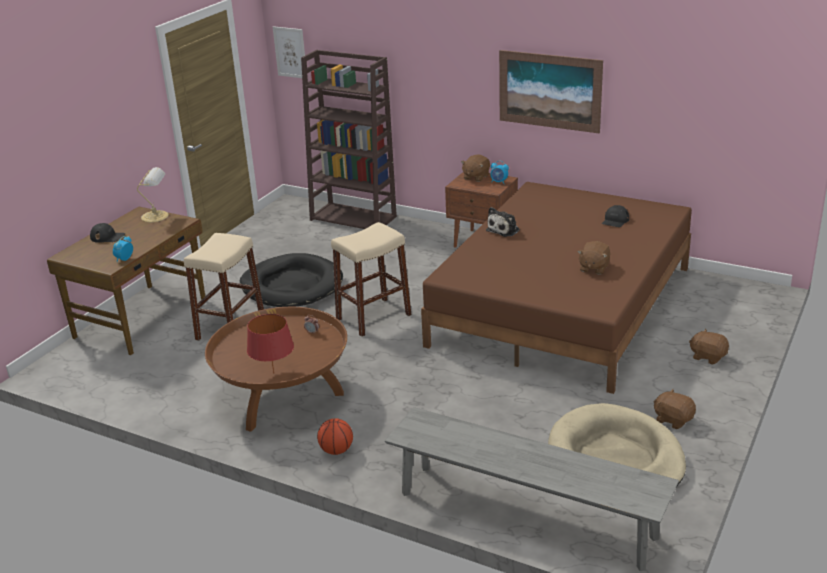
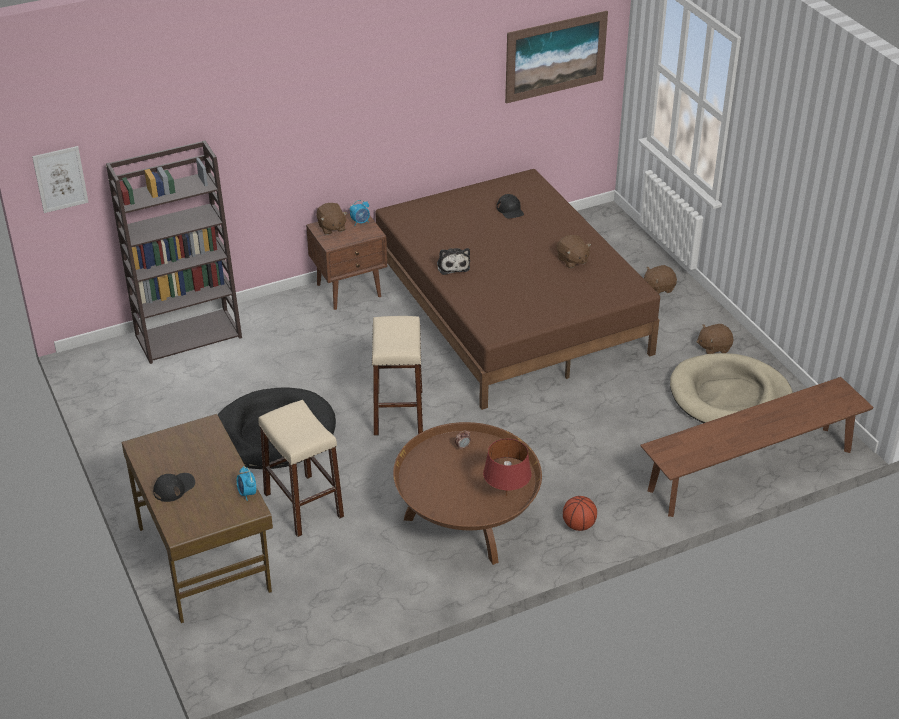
camera: 55 degrees left, 10 degrees up
table lamp [137,167,168,222] -> none
grey bench [385,407,679,571] -> brown bench [640,377,874,517]
picture [499,50,603,133] -> picture moved to [505,11,608,104]

